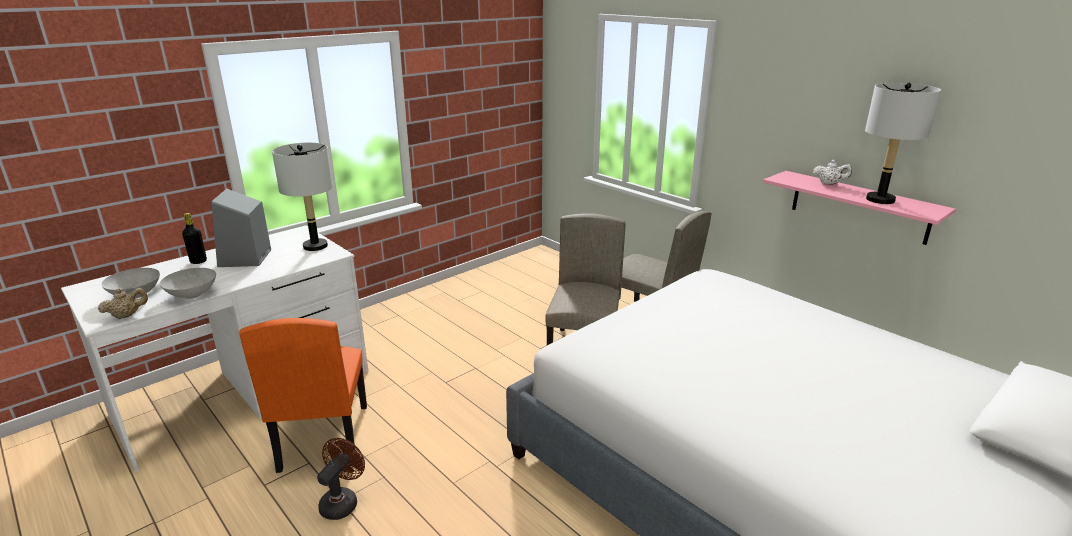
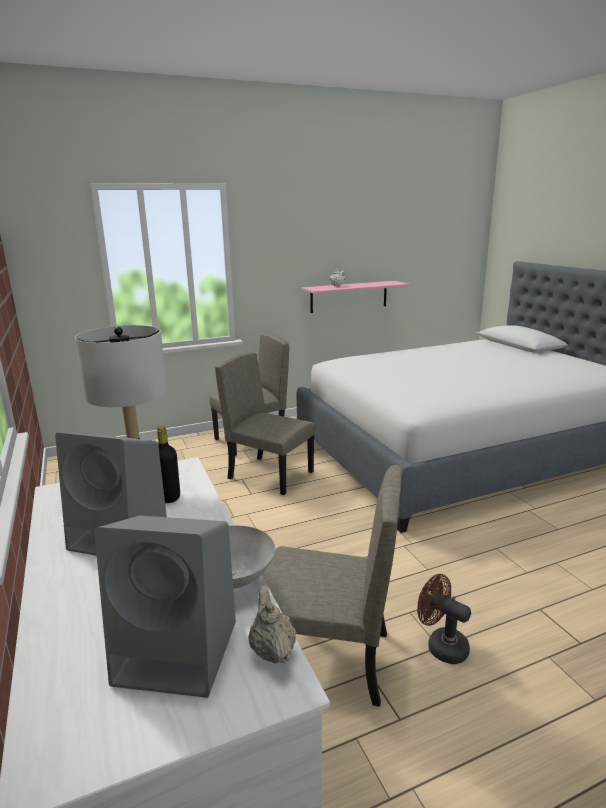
camera: 70 degrees left, 5 degrees down
grey bowl [101,268,160,298] -> grey speaker [94,516,236,698]
black bottle [182,213,207,264] -> black bottle moved to [157,425,180,503]
orange chair [239,318,367,473] -> beige chair [262,465,402,707]
grey table lamp [865,83,941,204] -> none

